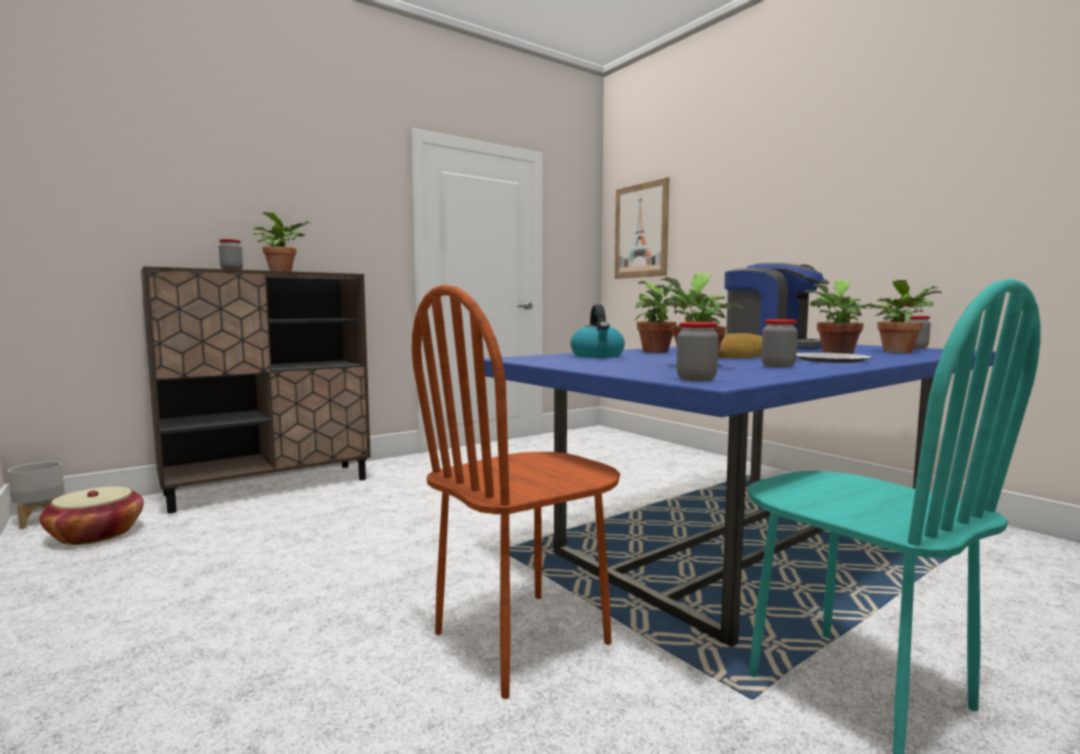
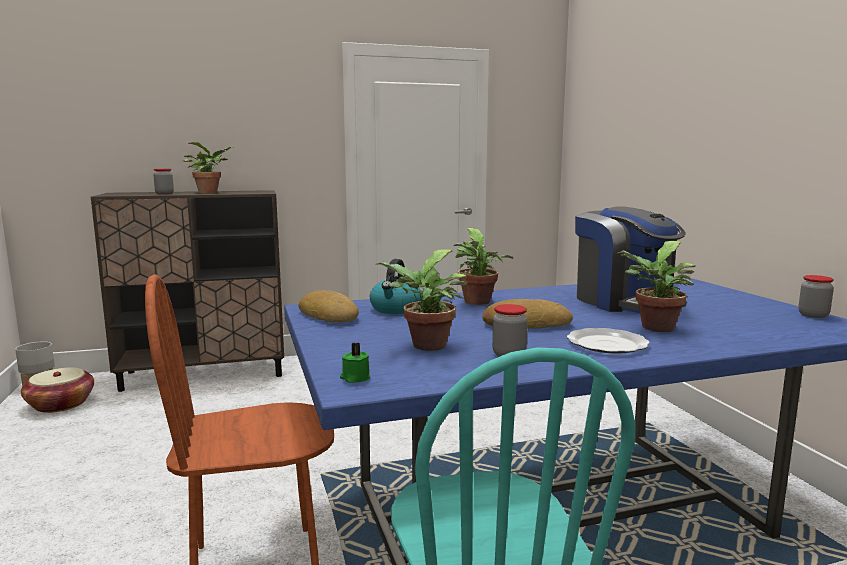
camera: 20 degrees right, 5 degrees up
picture [615,177,669,279] -> none
jar [676,322,719,381] -> green candle [340,343,370,383]
potted plant [870,280,942,353] -> none
none -> bread [298,290,359,323]

